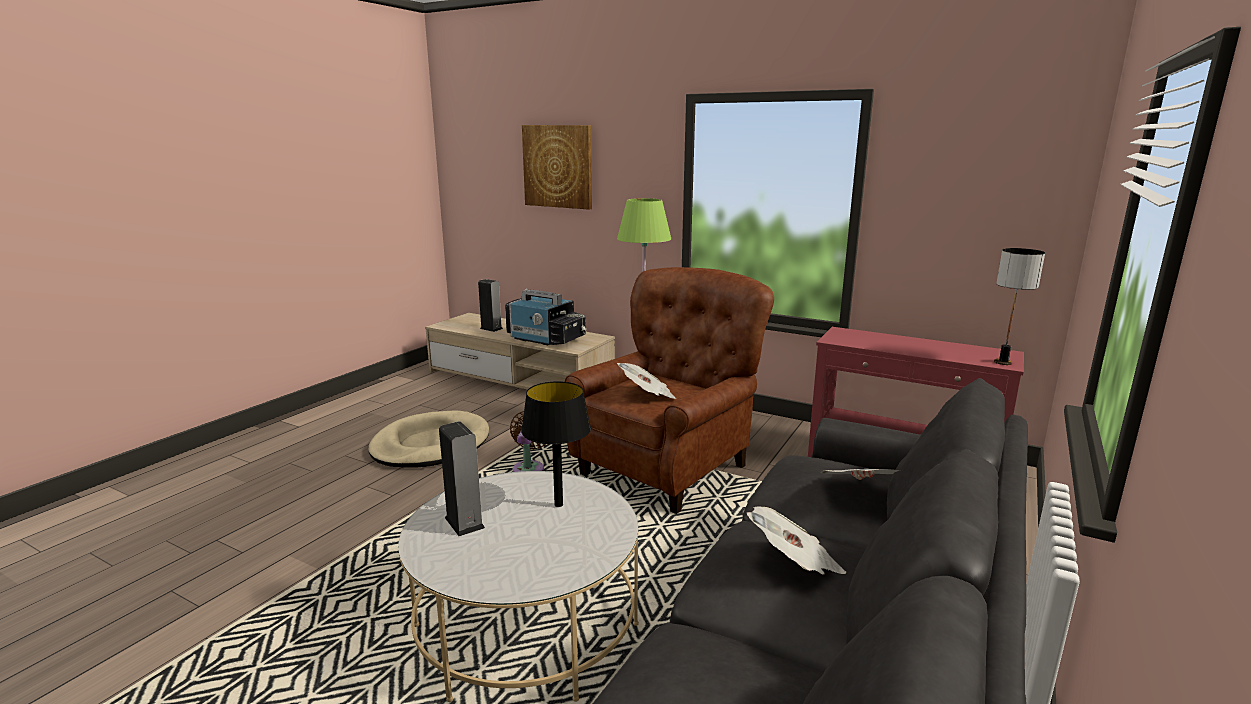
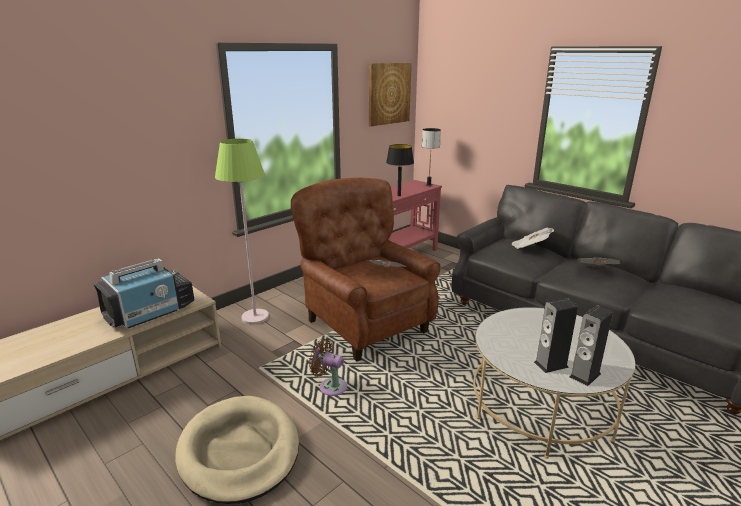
camera: 75 degrees left, 5 degrees up
speaker [478,279,503,332] -> speaker moved to [569,306,613,386]
black table lamp [521,381,591,507] -> black table lamp moved to [386,144,414,196]
picture [522,125,592,210] -> picture moved to [369,63,412,126]

